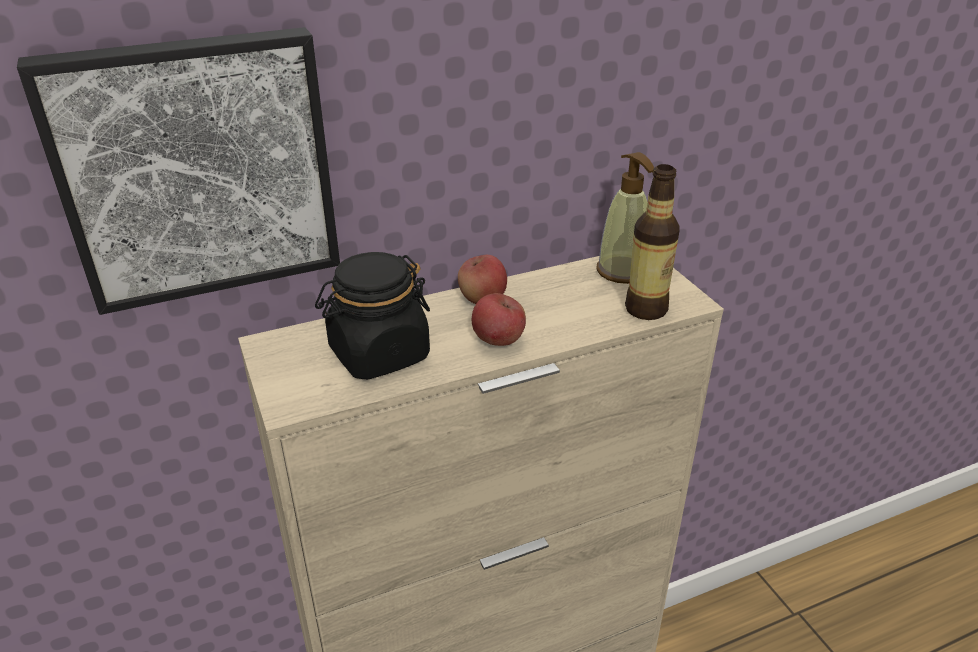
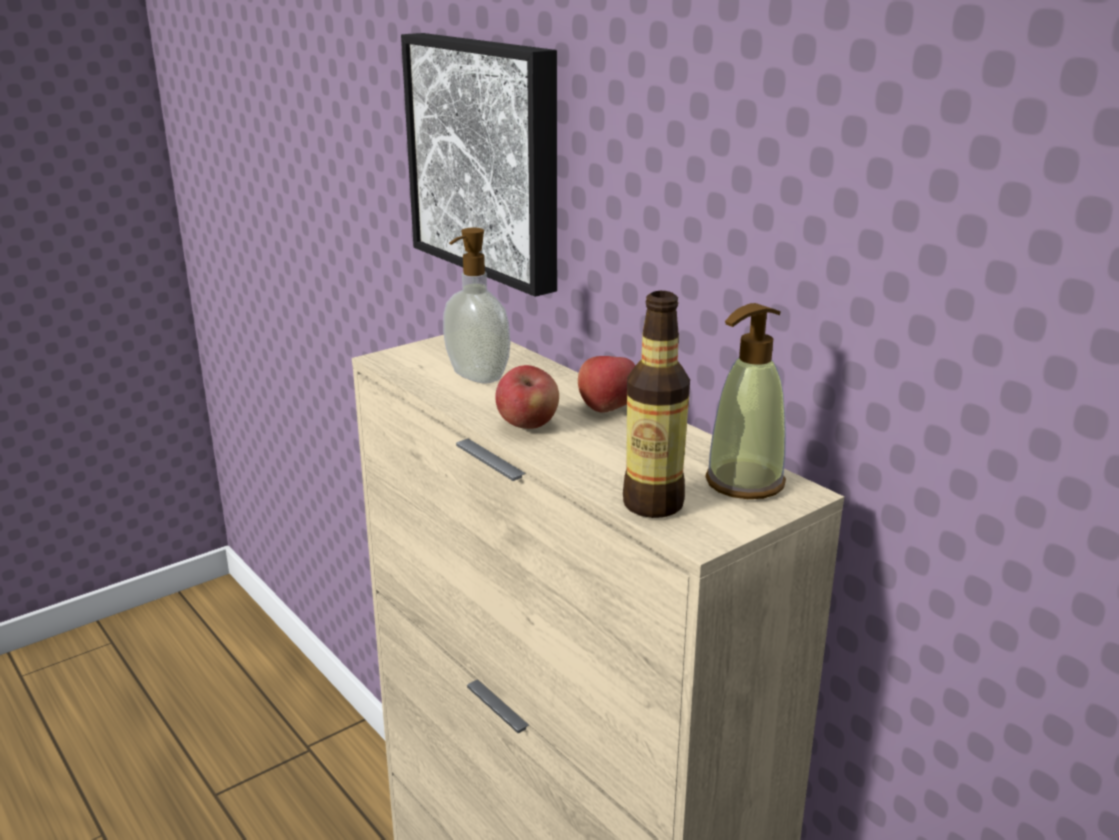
camera: 75 degrees right, 10 degrees down
black jar [315,252,430,380] -> soap dispenser [443,227,511,383]

